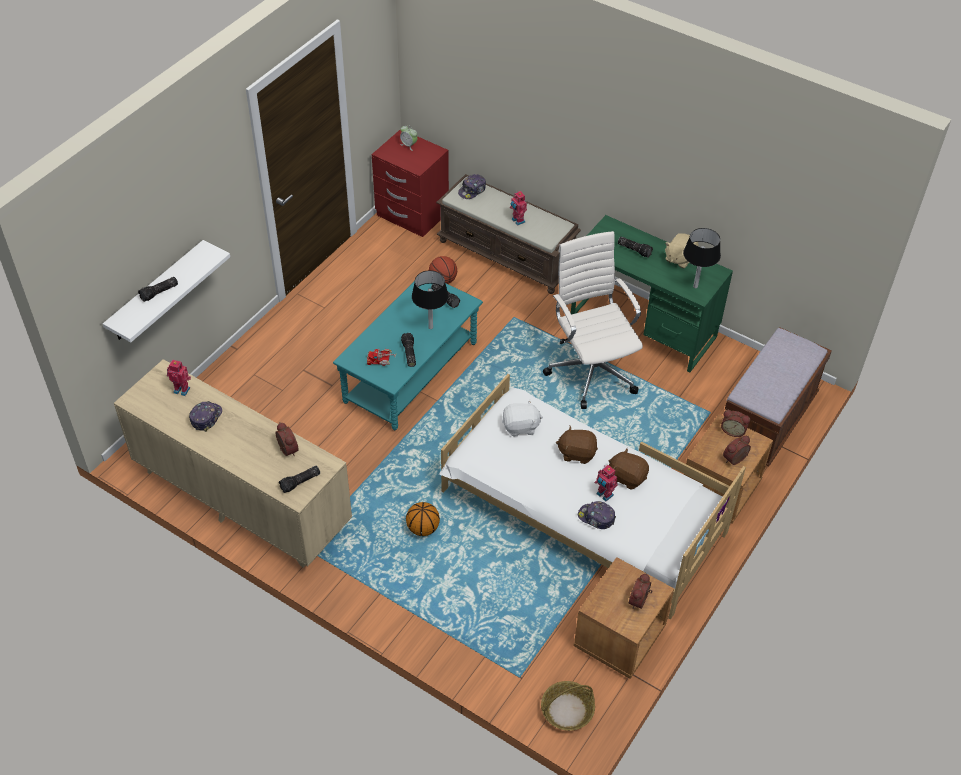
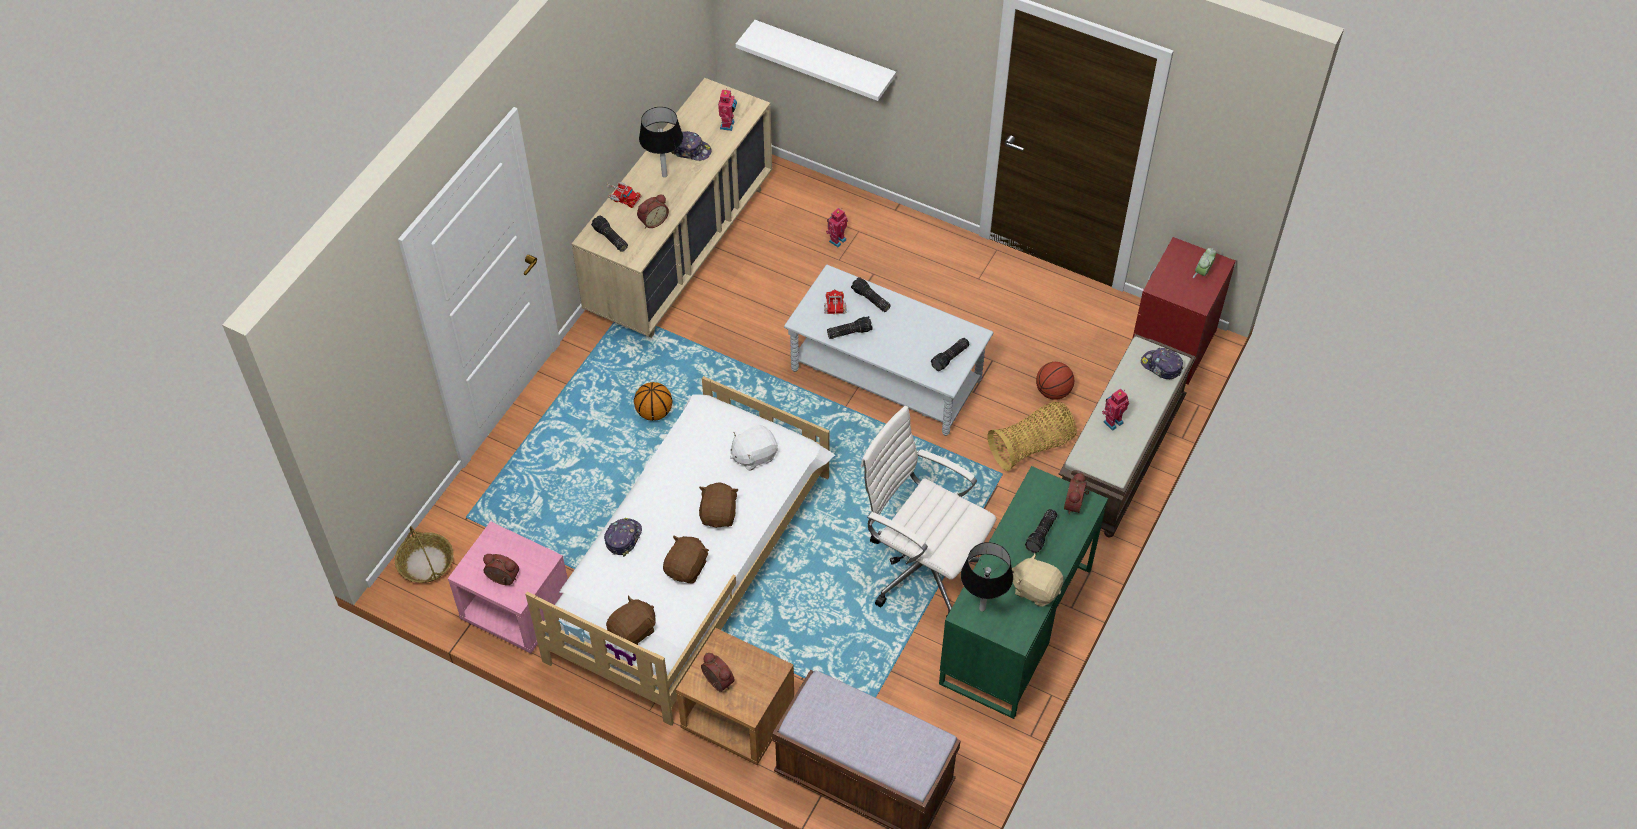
camera: 85 degrees right, 5 degrees up
flashlight [138,277,178,302] -> flashlight moved to [851,277,891,312]
turquoise coffee table [333,281,483,430] -> grey coffee table [784,265,994,436]
black table lamp [412,270,449,329] -> black table lamp moved to [639,107,683,177]
white plush toy [502,400,543,437] -> white plush toy turned 75 degrees clockwise [730,425,778,471]
white office chair [543,231,643,409] -> white office chair turned 120 degrees counterclockwise [861,406,996,617]
brown nightstand [573,557,674,679] -> pink nightstand [448,521,568,653]
toy robot [595,465,618,501] -> toy robot moved to [826,208,848,247]
alarm clock [721,410,750,437] -> alarm clock moved to [1064,472,1089,514]
none -> toy truck [605,182,641,208]
none -> brown plush toy [606,595,656,645]
none -> basket [988,402,1077,471]

